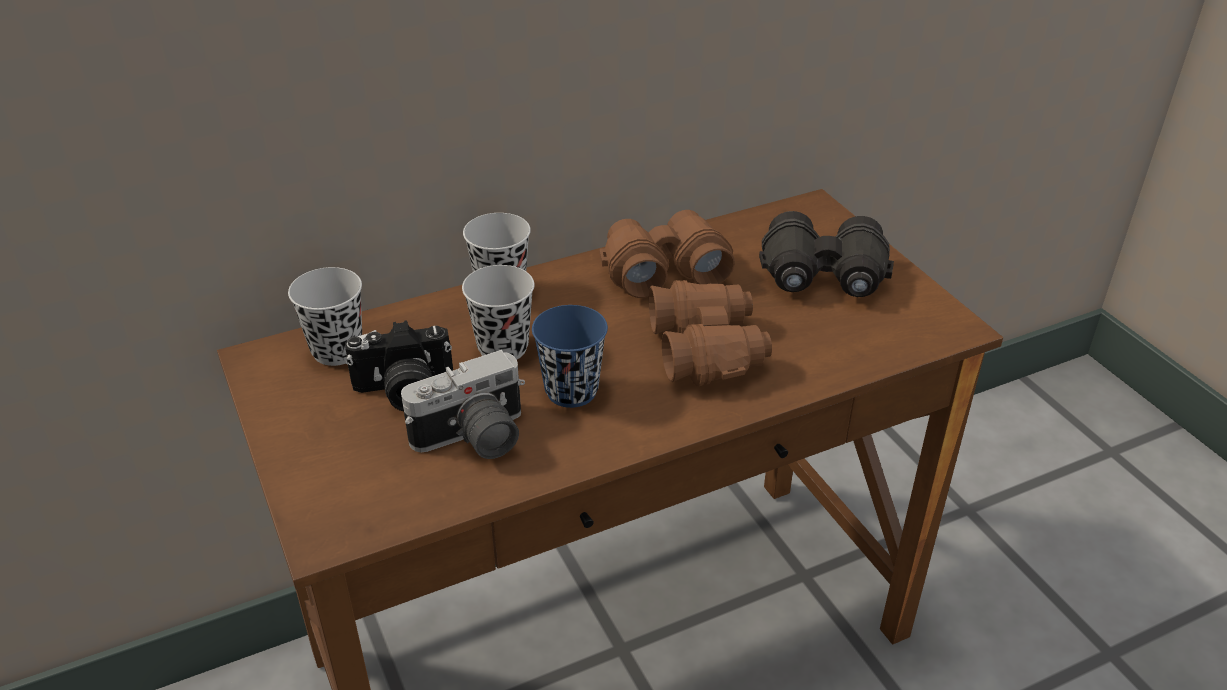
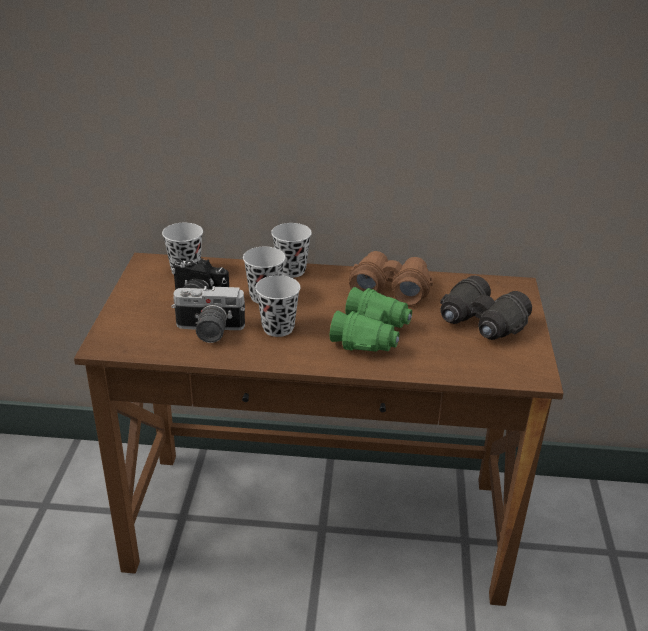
camera: 30 degrees right, 5 degrees down
blue cup [532,305,608,408] -> black cup [255,275,300,337]
brown binoculars [649,280,772,386] -> green binoculars [330,287,412,352]

